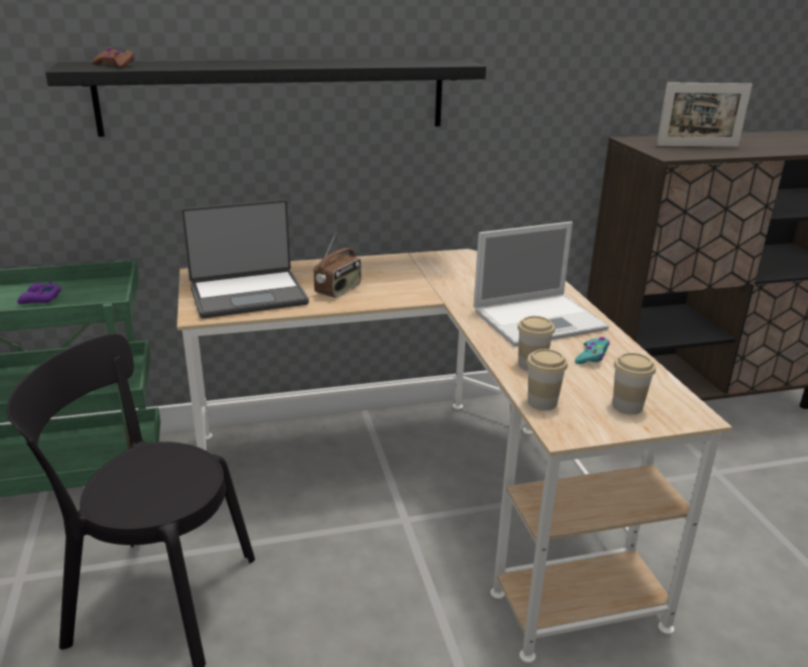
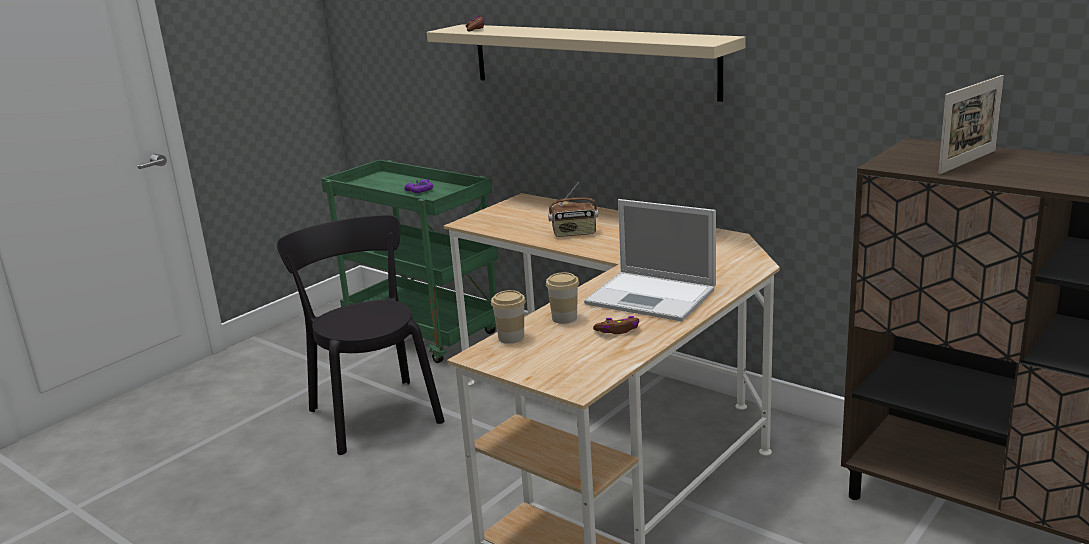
camera: 55 degrees right, 5 degrees down
black shelf [45,58,486,137] -> beige shelf [427,24,746,102]
laptop [181,199,309,319] -> none
turquoise game controller [575,337,610,364] -> brown game controller [593,316,639,334]
cup [612,353,656,415] -> none
picture frame [656,82,752,147] -> picture frame turned 90 degrees counterclockwise [938,75,1004,174]

